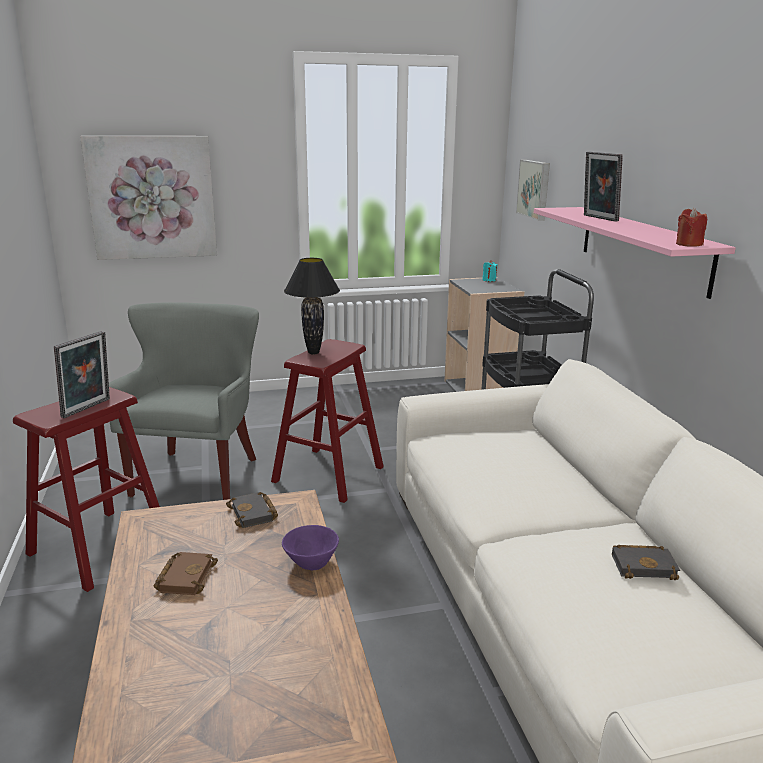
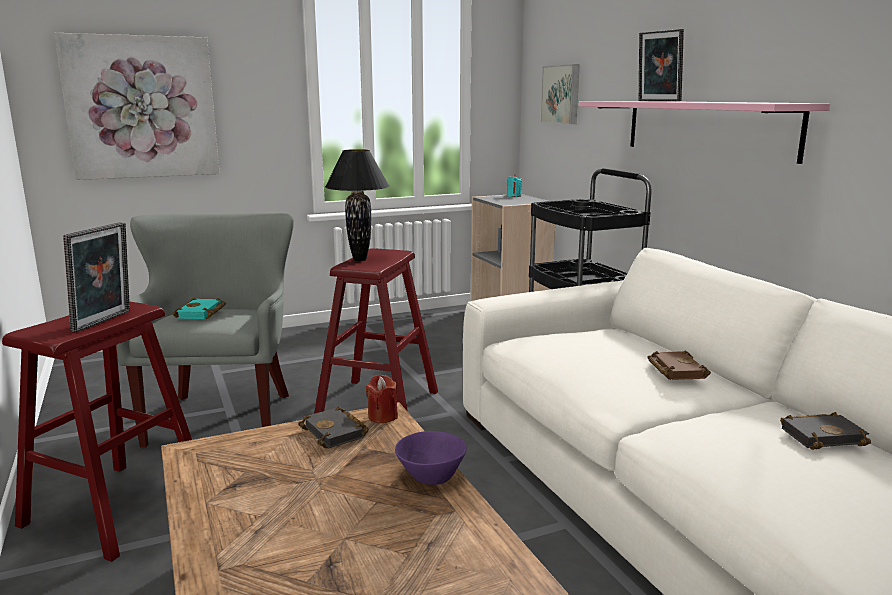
camera: 10 degrees left, 5 degrees down
brown book [154,552,218,595] -> brown book moved to [647,351,711,380]
red candle [676,208,707,247] -> red candle moved to [366,375,398,423]
none -> turquoise book [173,298,226,319]

